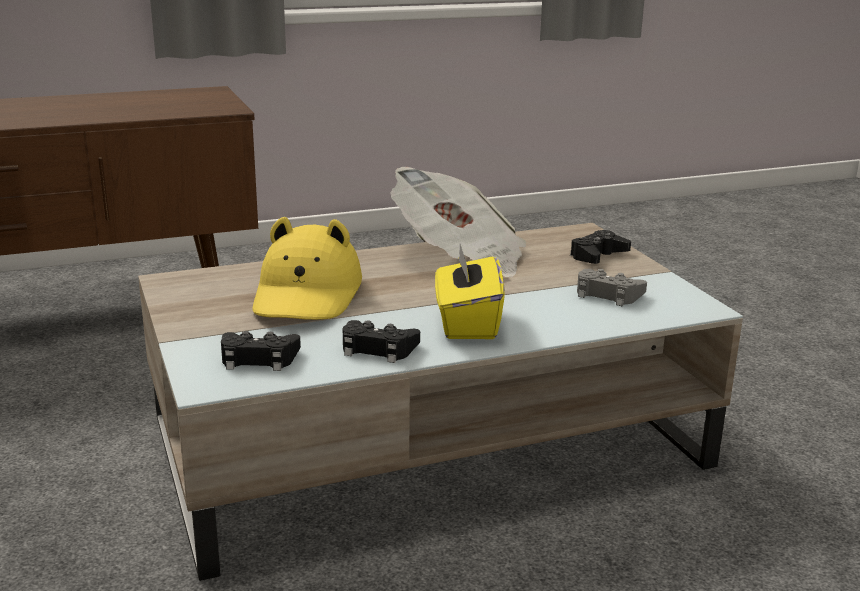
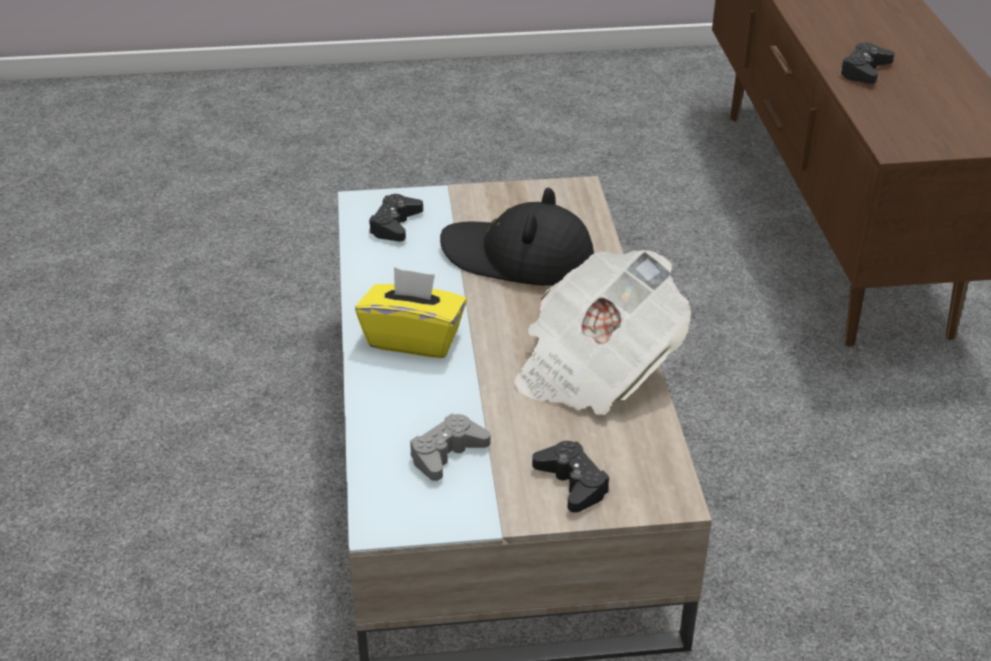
camera: 105 degrees right, 15 degrees up
yellow hat [252,217,362,320] -> black hat [440,188,594,286]
black game controller [343,320,420,363] -> black game controller moved to [839,43,895,84]

